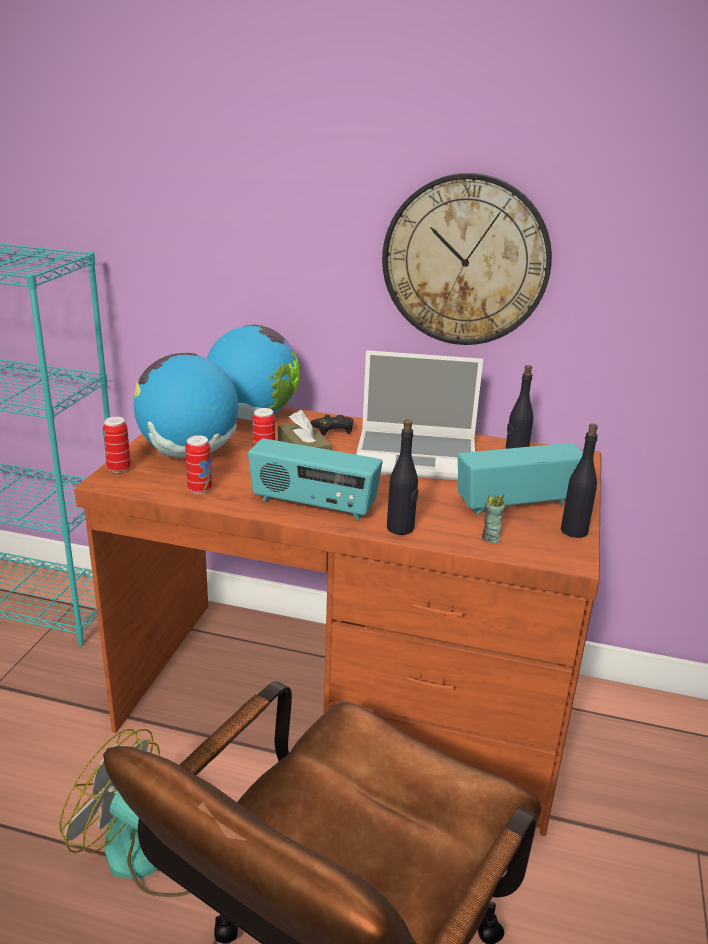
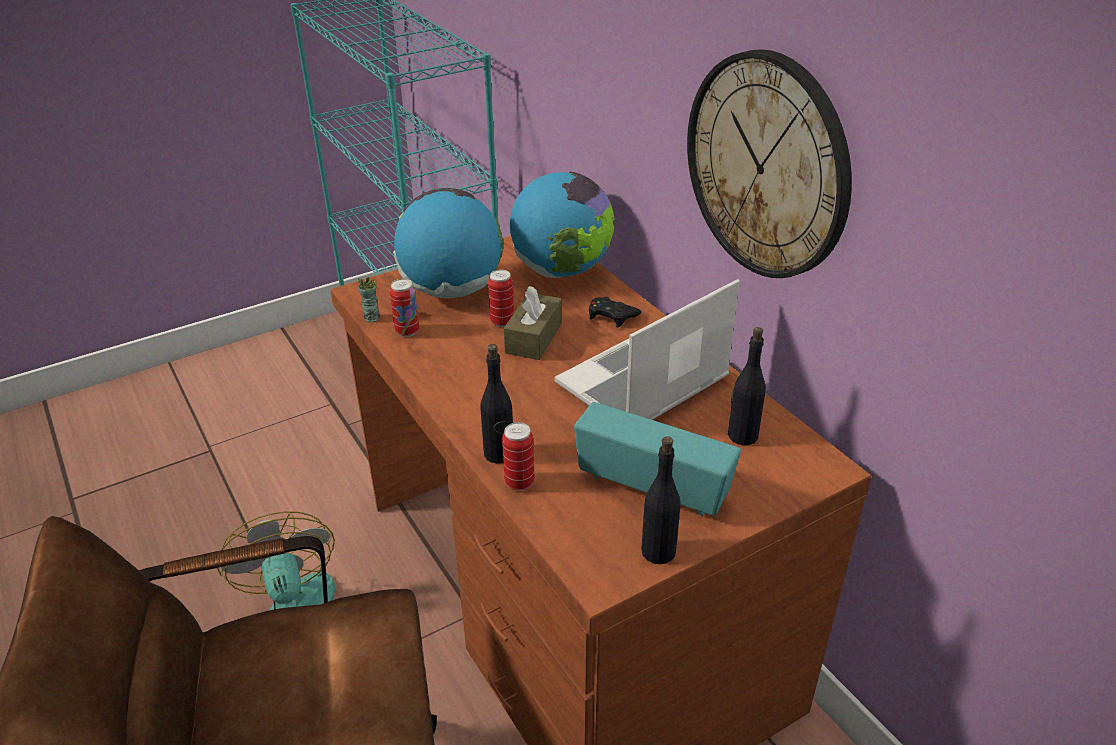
camera: 45 degrees right, 10 degrees up
can [103,417,131,473] -> can moved to [502,422,535,491]
radio [248,438,383,520] -> none
laptop [356,350,483,480] -> laptop turned 90 degrees clockwise [554,279,739,420]
cup [482,494,505,543] -> cup moved to [357,277,380,322]

